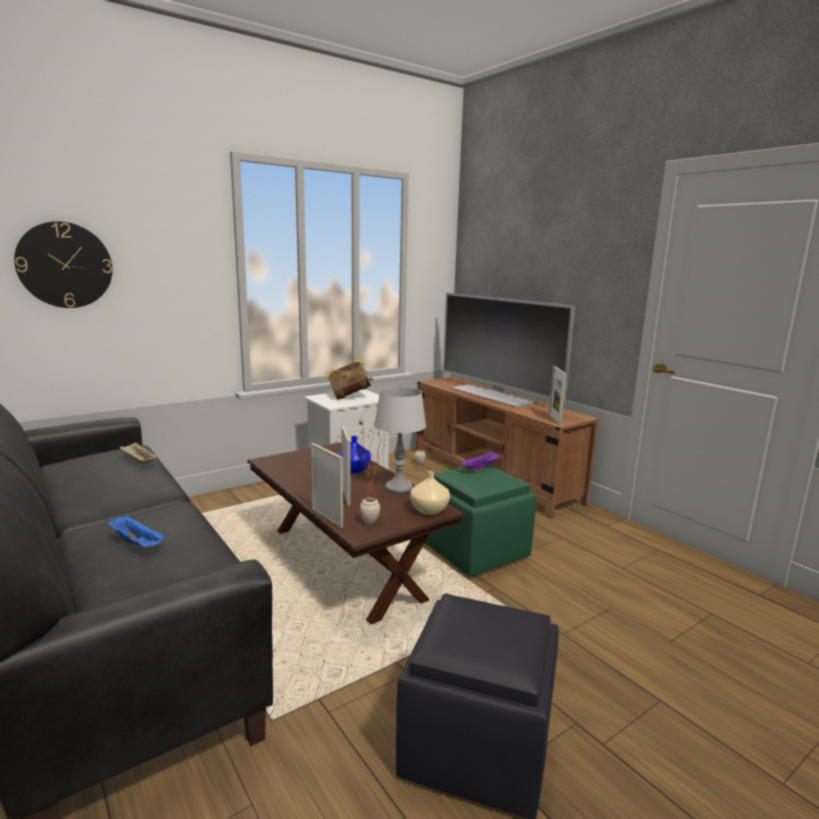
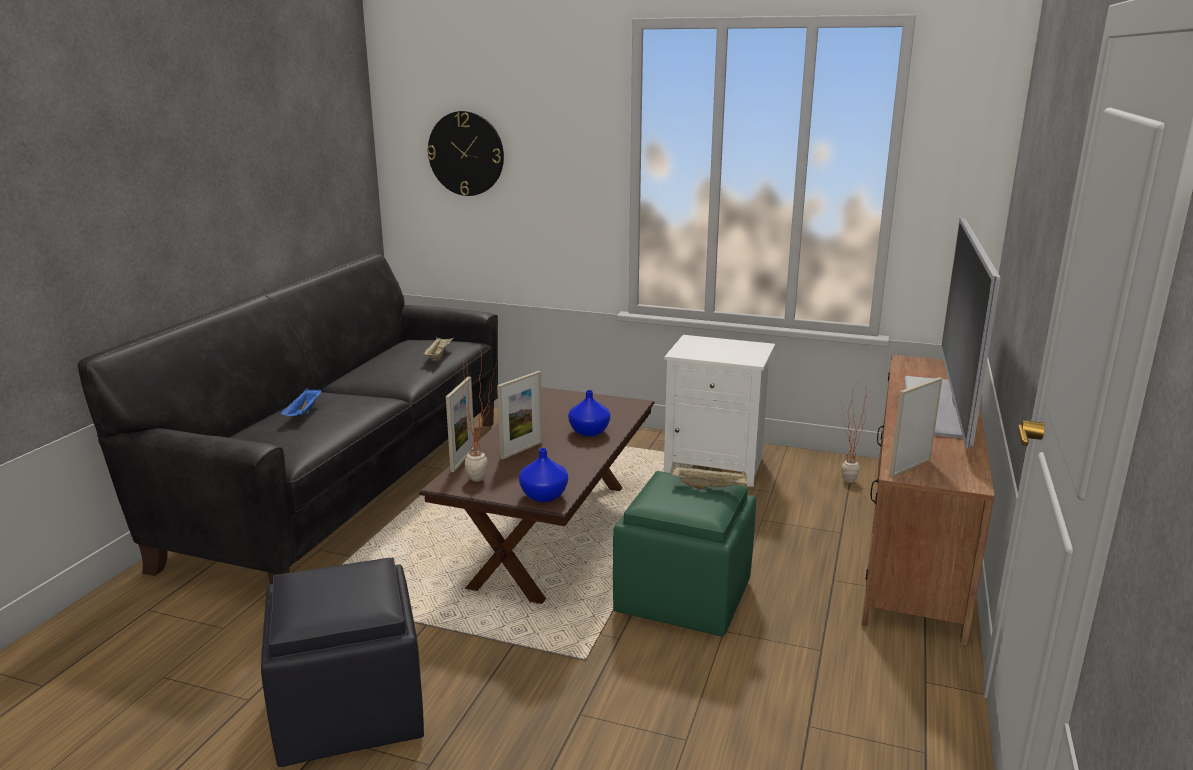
camera: 55 degrees right, 5 degrees up
book [326,358,374,400] -> none
grey table lamp [374,387,426,493] -> none
beige vase [410,471,450,515] -> blue vase [519,448,568,502]
purple tray [460,451,505,471] -> beige tray [671,466,748,490]

